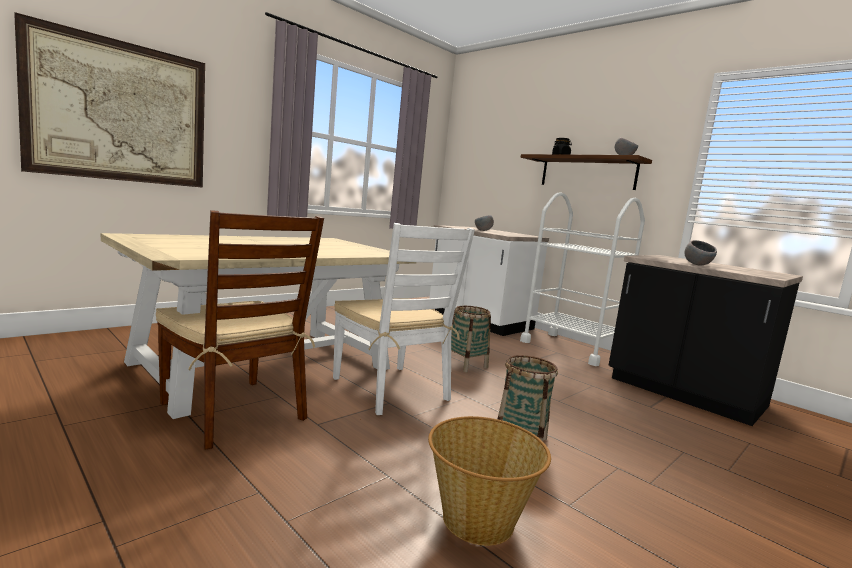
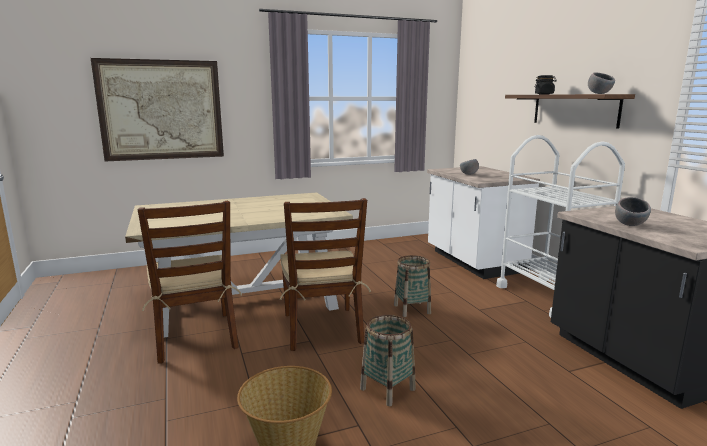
camera: 25 degrees right, 5 degrees up
white chair [333,223,475,415] -> brown chair [280,198,371,351]

